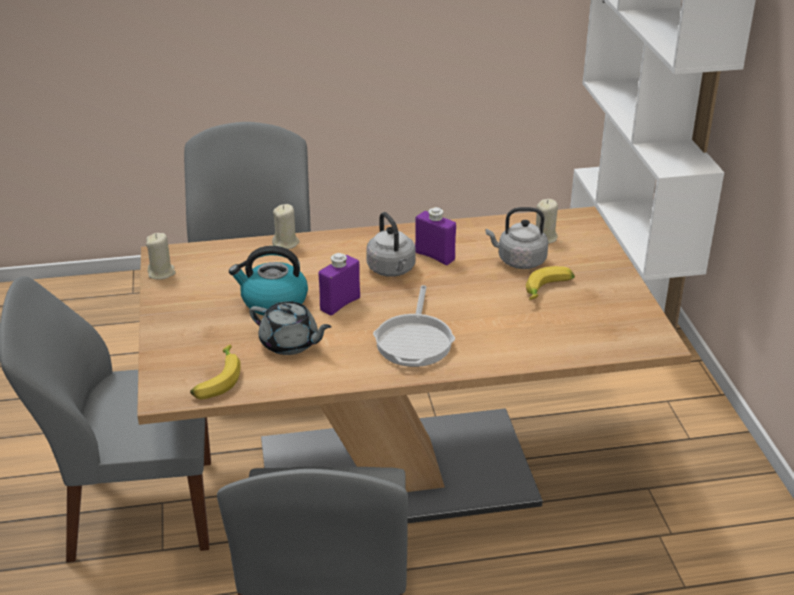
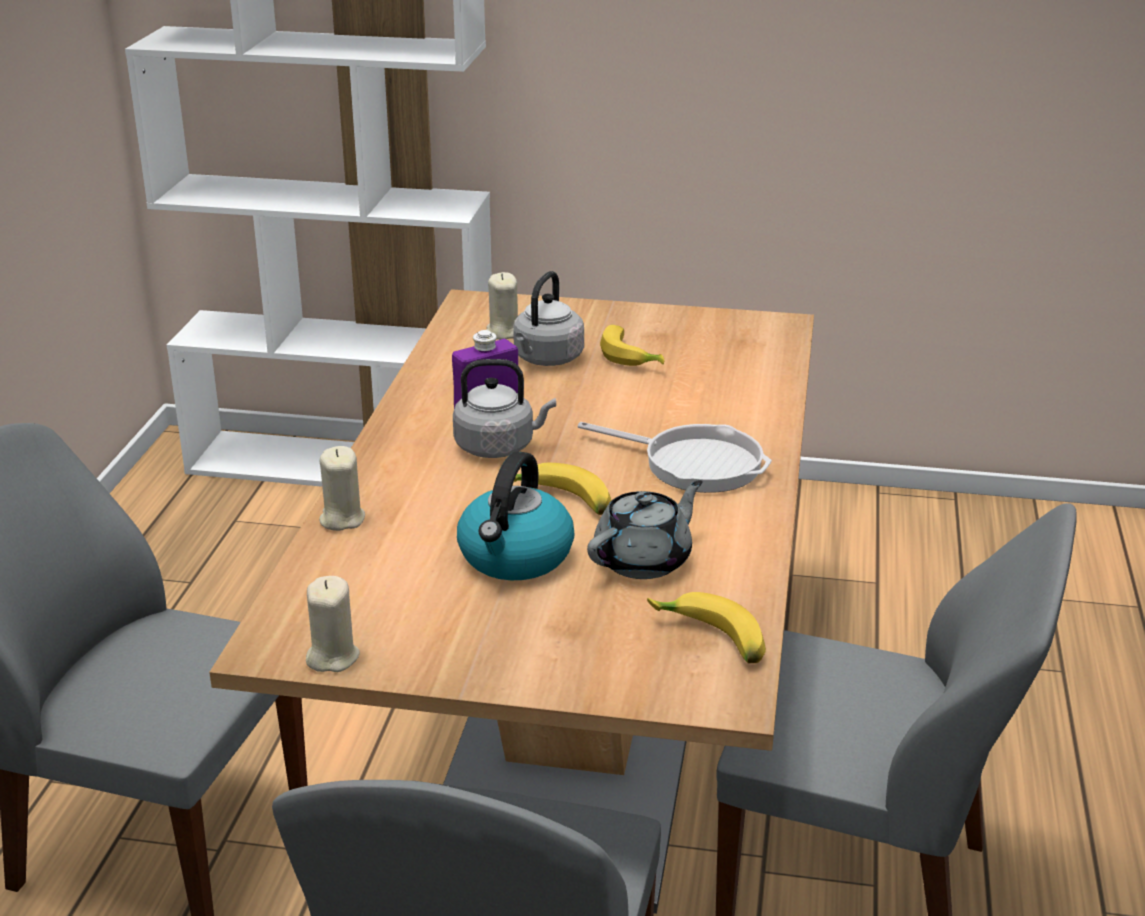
camera: 70 degrees left, 5 degrees down
purple bottle [319,253,360,315] -> banana [514,463,612,515]

